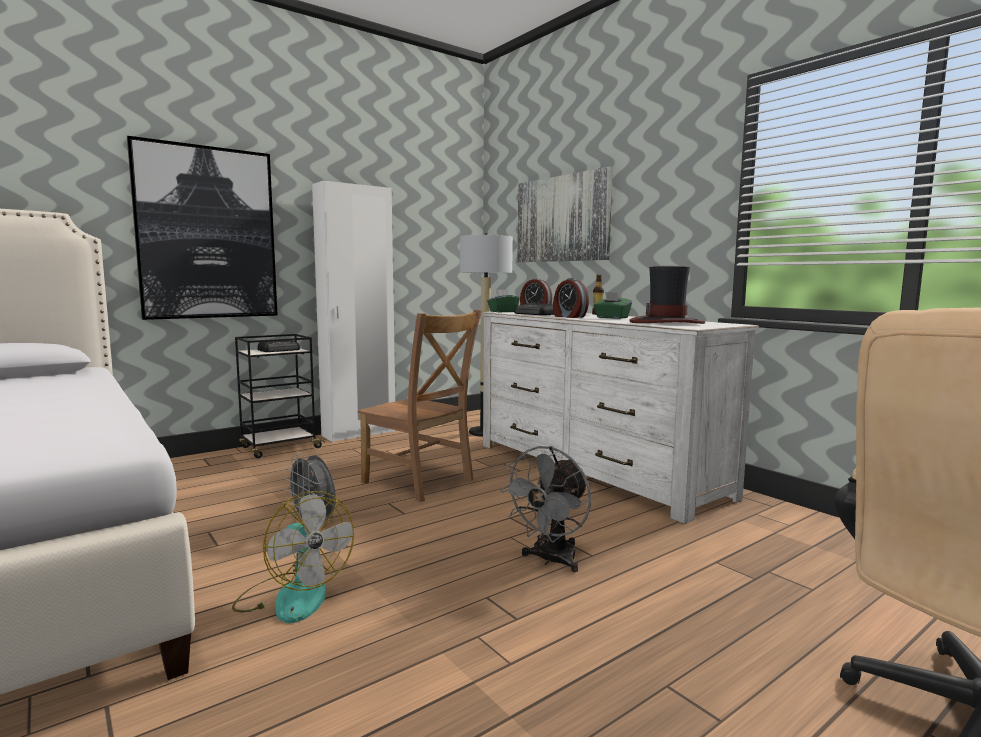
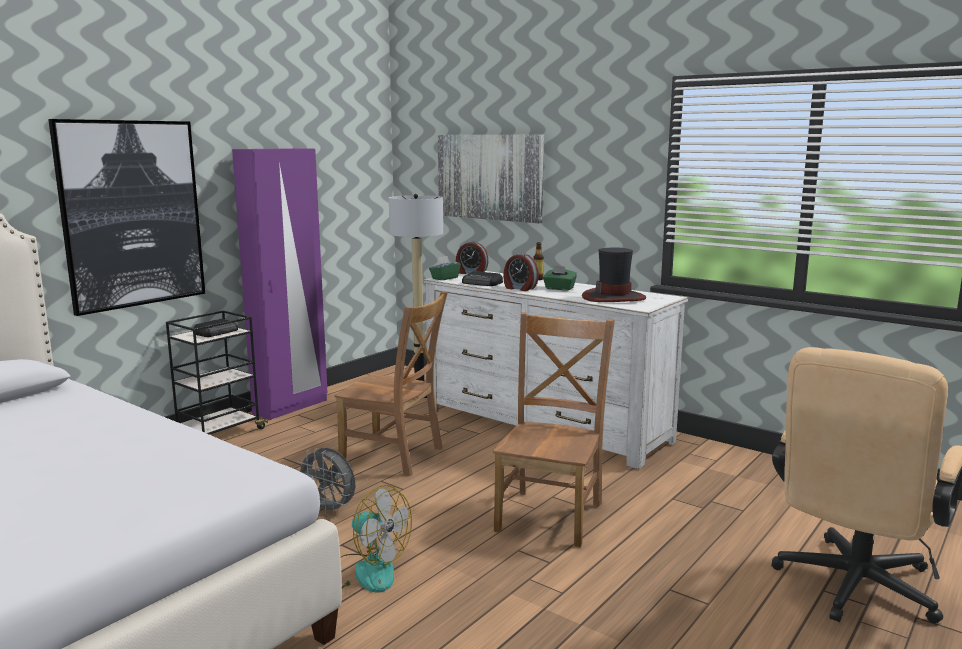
camera: 15 degrees left, 5 degrees up
white wardrobe [312,181,395,442] -> purple wardrobe [232,148,328,420]
grey fan [500,446,591,572] -> brown chair [493,312,615,547]

